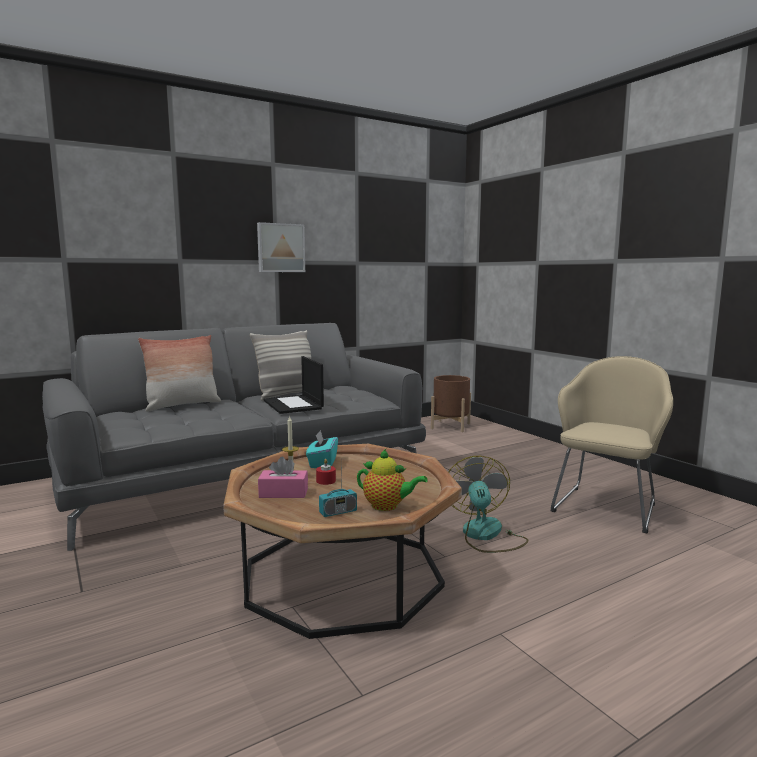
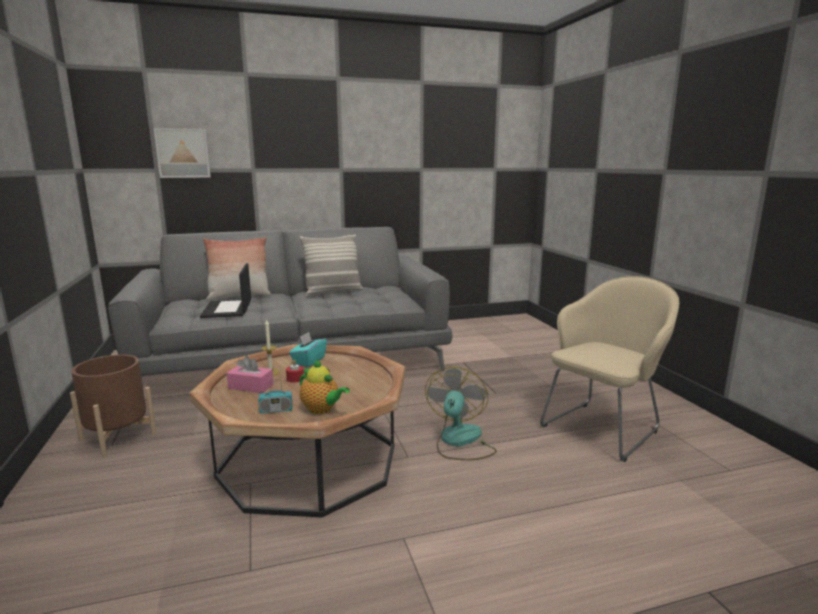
camera: 15 degrees right, 5 degrees up
picture [257,222,305,272] -> picture moved to [154,128,211,178]
laptop [264,356,324,414] -> laptop moved to [200,263,251,318]
brown planter [431,375,471,432] -> brown planter moved to [70,354,157,457]

